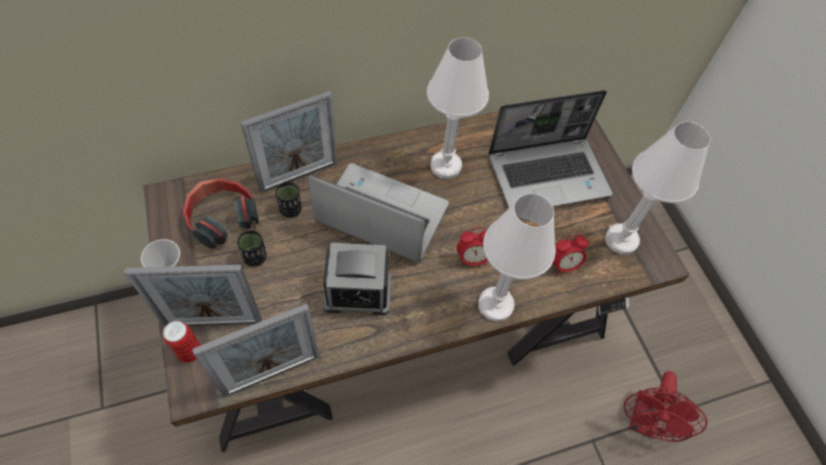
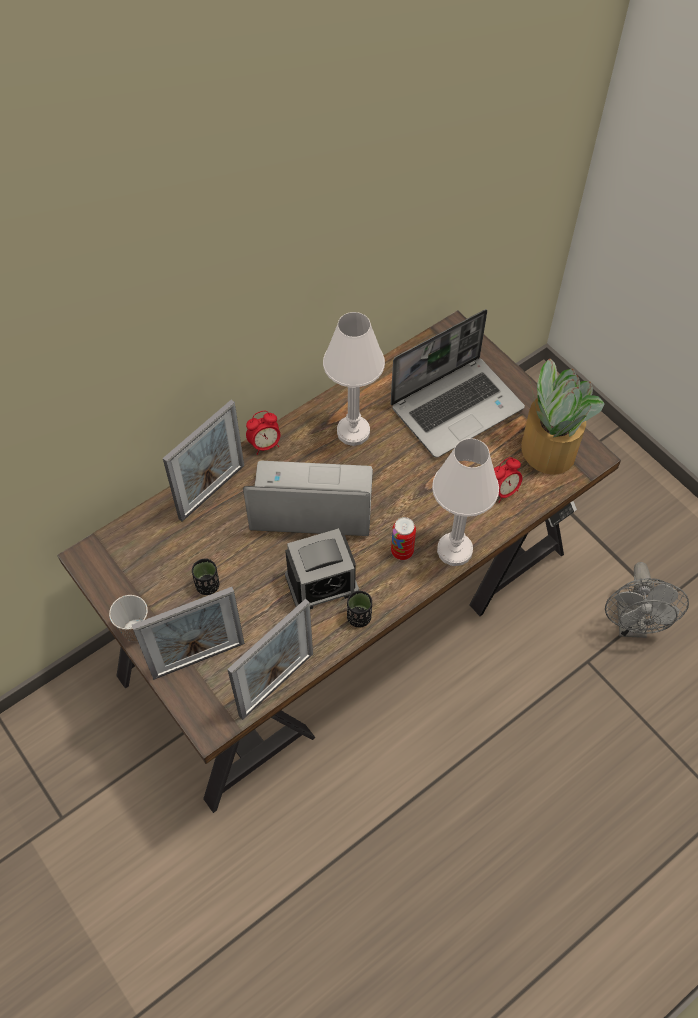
camera: 15 degrees left, 0 degrees up
can [163,321,201,363] -> can moved to [391,517,416,560]
headphones [183,178,259,249] -> none
black cup [276,182,302,217] -> black cup moved to [347,591,372,627]
alarm clock [457,228,488,267] -> alarm clock moved to [246,411,280,455]
white table lamp [605,121,711,255] -> potted plant [521,359,604,475]
red fan [624,371,707,442] -> grey fan [605,562,689,638]

